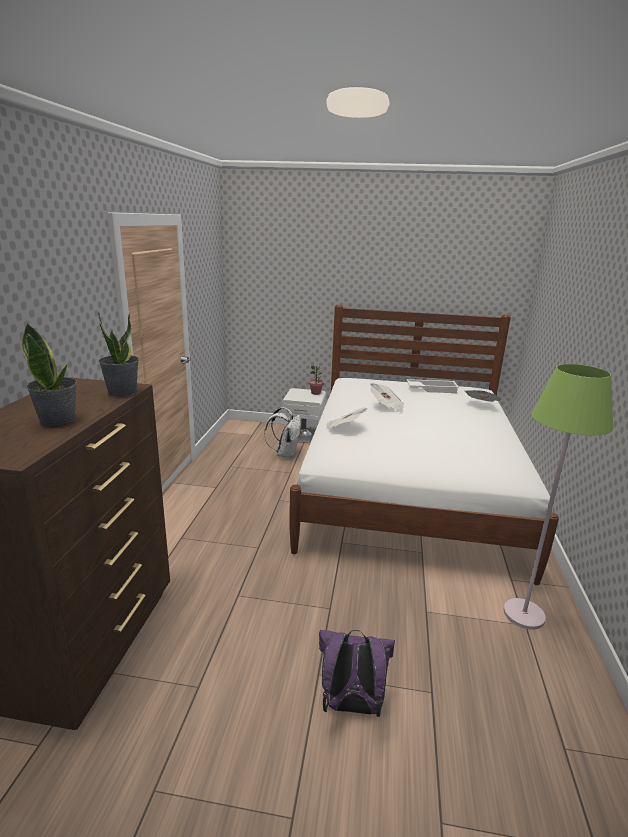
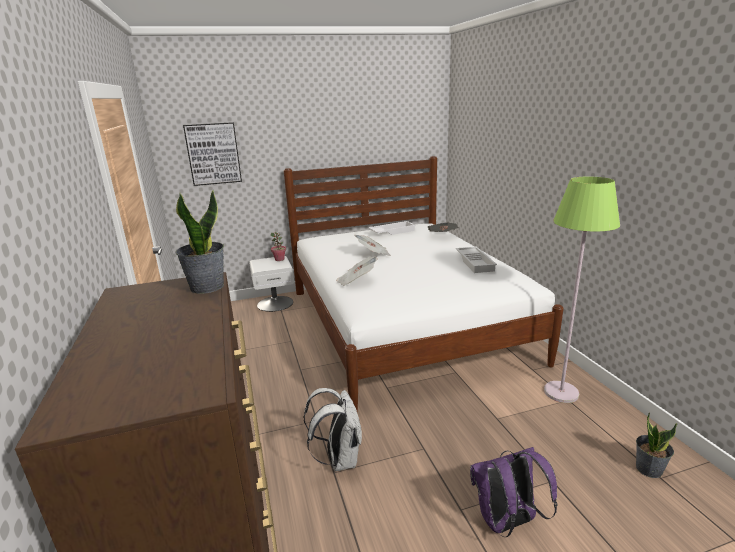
camera: 25 degrees left, 0 degrees up
potted plant [22,323,77,428] -> potted plant moved to [636,412,678,478]
white backpack [264,407,301,458] -> white backpack moved to [303,388,362,471]
none -> picture [183,122,242,186]
none -> white tray [456,247,497,273]

